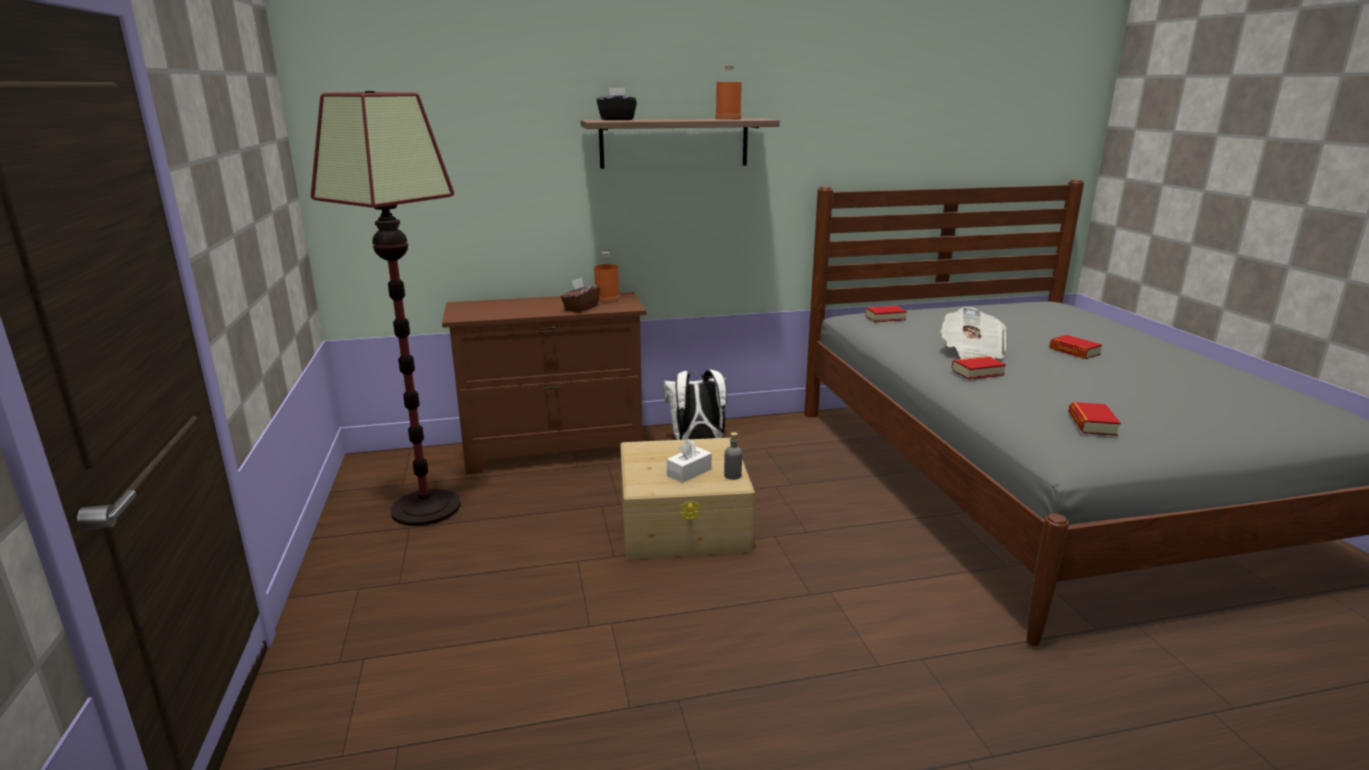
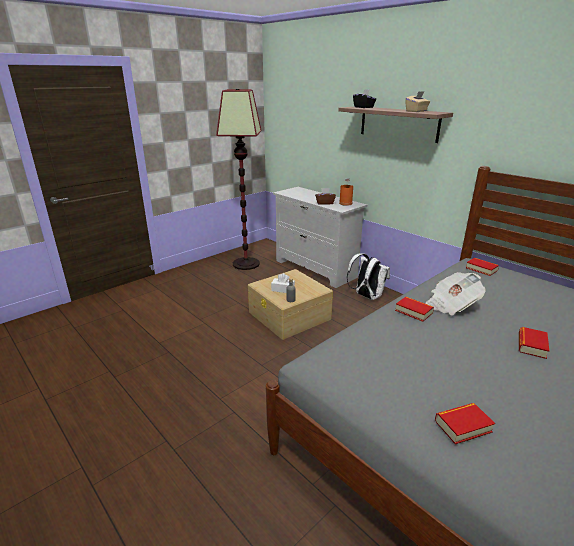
camera: 60 degrees right, 5 degrees up
brown dresser [442,292,646,475] -> white dresser [273,187,367,288]
orange bottle [715,66,742,120] -> beige tissue box [405,91,430,112]
book [1068,402,1121,436] -> book moved to [435,403,495,444]

